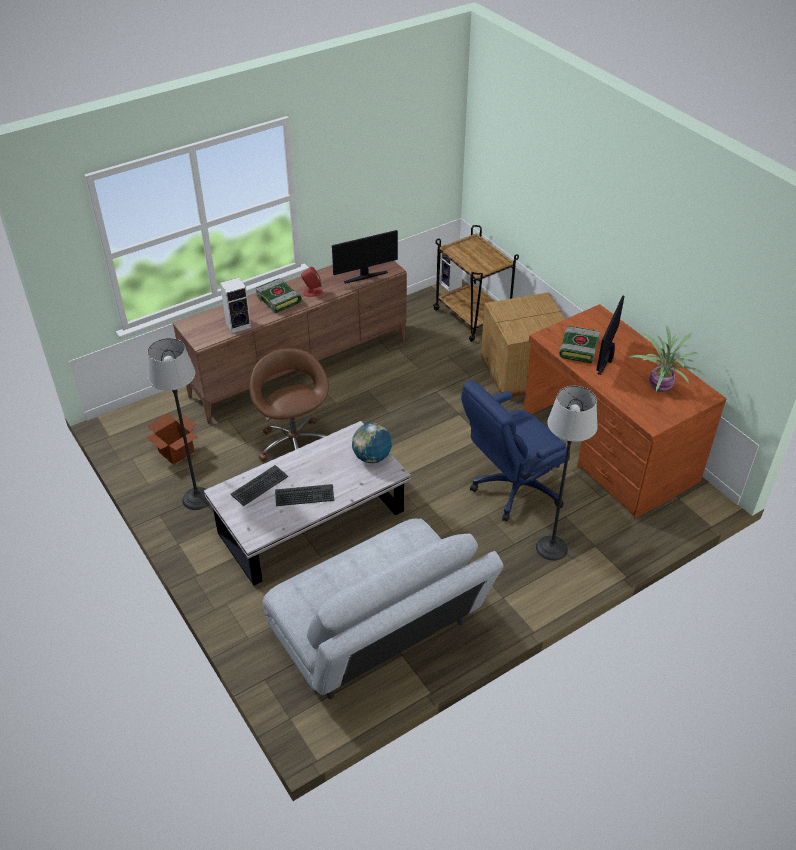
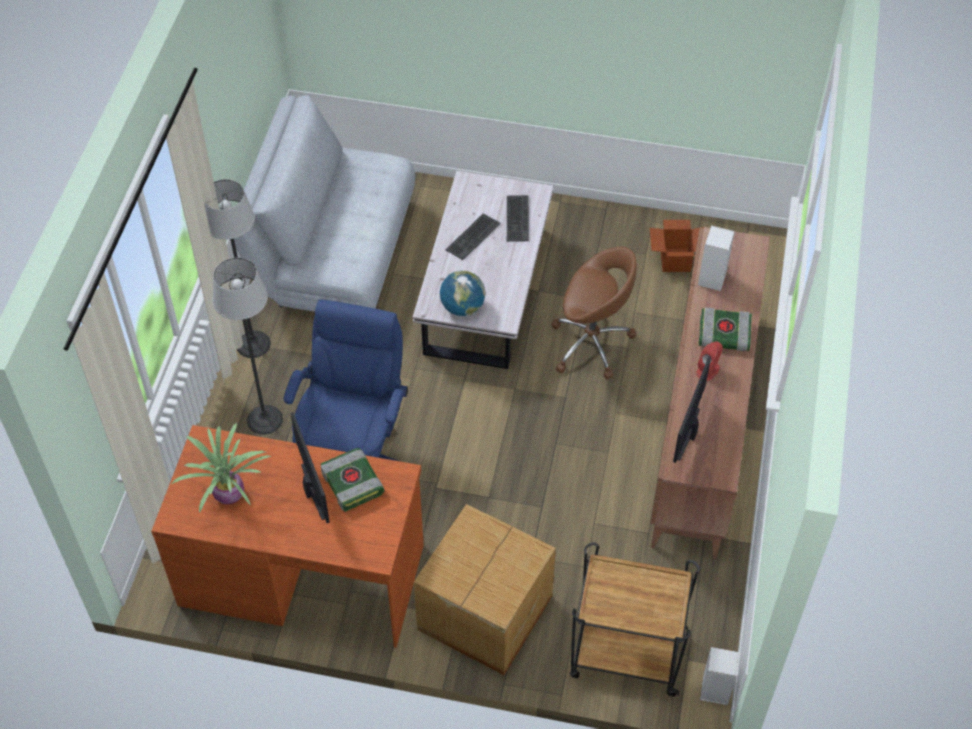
camera: 135 degrees right, 10 degrees up
floor lamp [147,338,210,510] -> floor lamp moved to [204,179,271,358]

